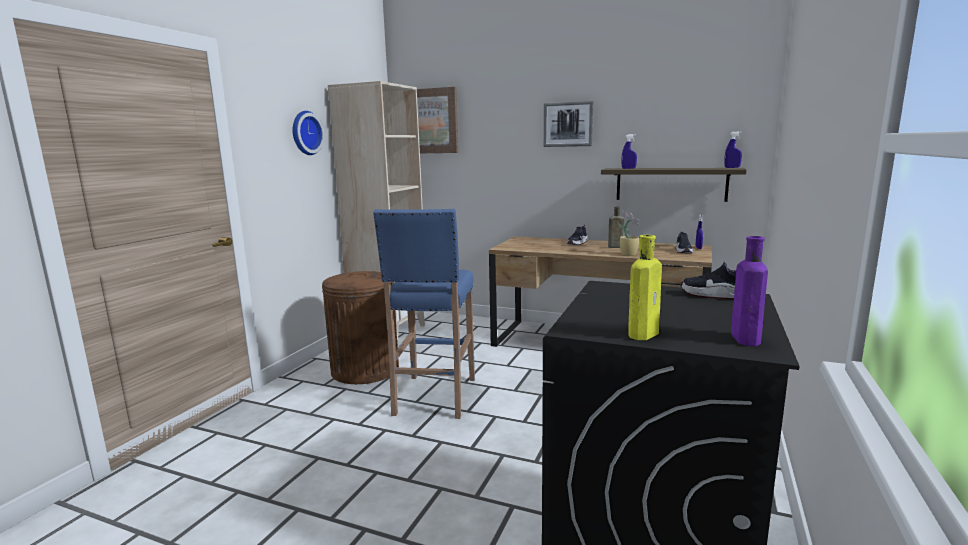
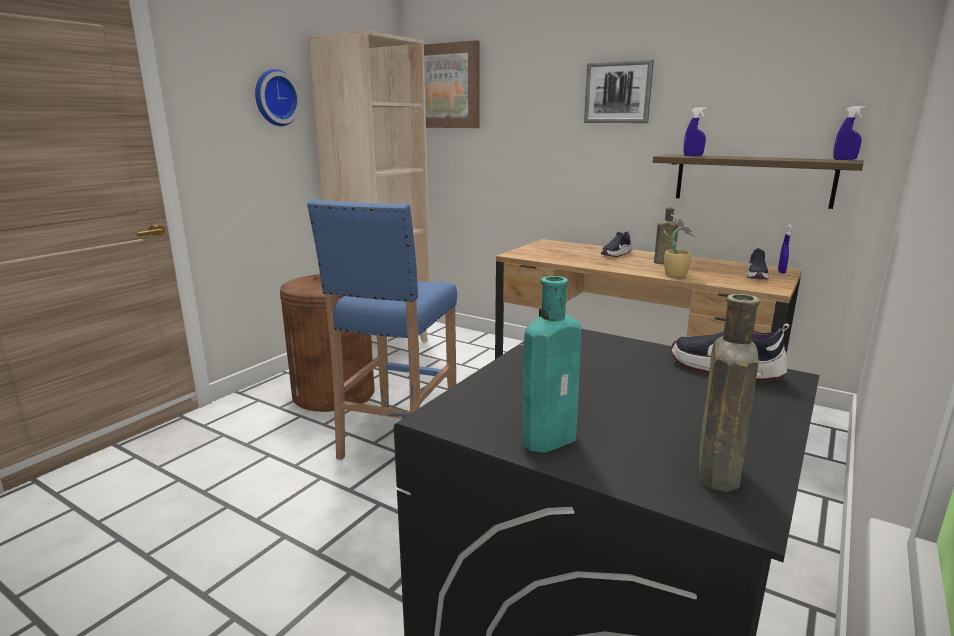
camera: 10 degrees right, 5 degrees up
yellow bottle [628,235,662,340] -> turquoise bottle [522,276,581,453]
purple bottle [731,236,768,346] -> brown bottle [699,294,760,492]

